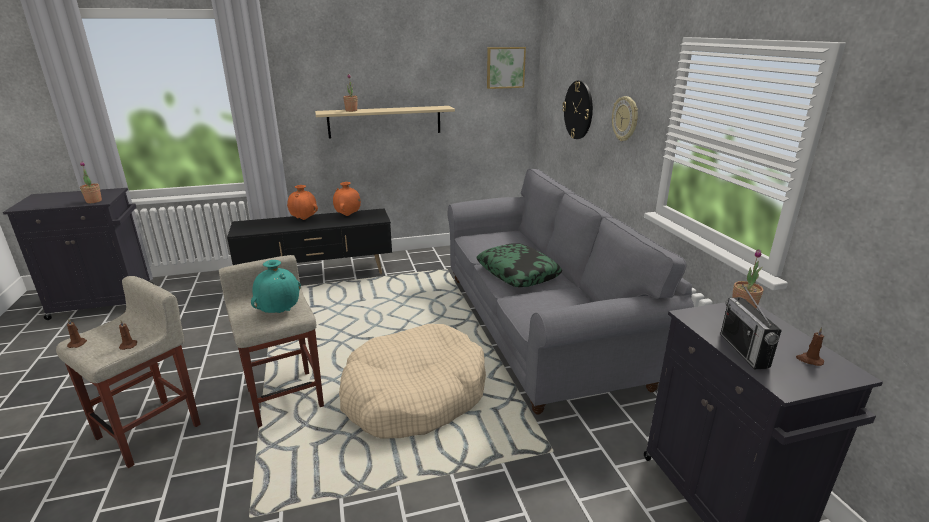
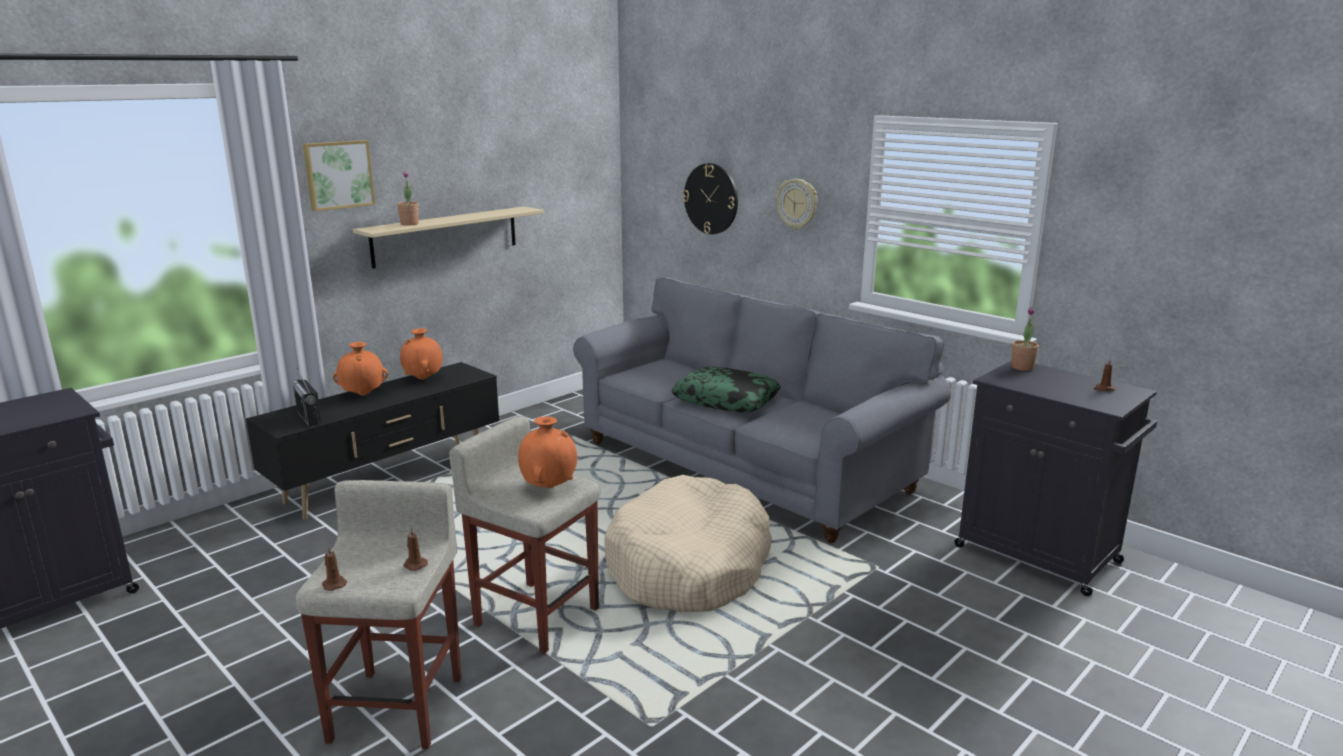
camera: 30 degrees left, 5 degrees down
potted plant [80,161,102,203] -> none
turquoise vase [251,260,301,313] -> orange vase [518,416,577,488]
picture [487,47,526,89] -> picture moved to [303,140,375,211]
radio [720,284,782,369] -> radio moved to [293,368,322,426]

